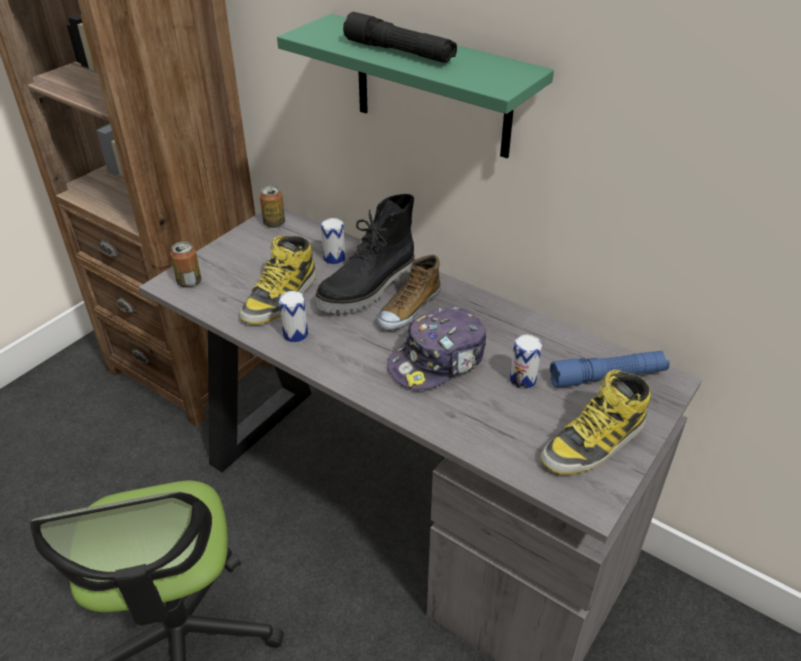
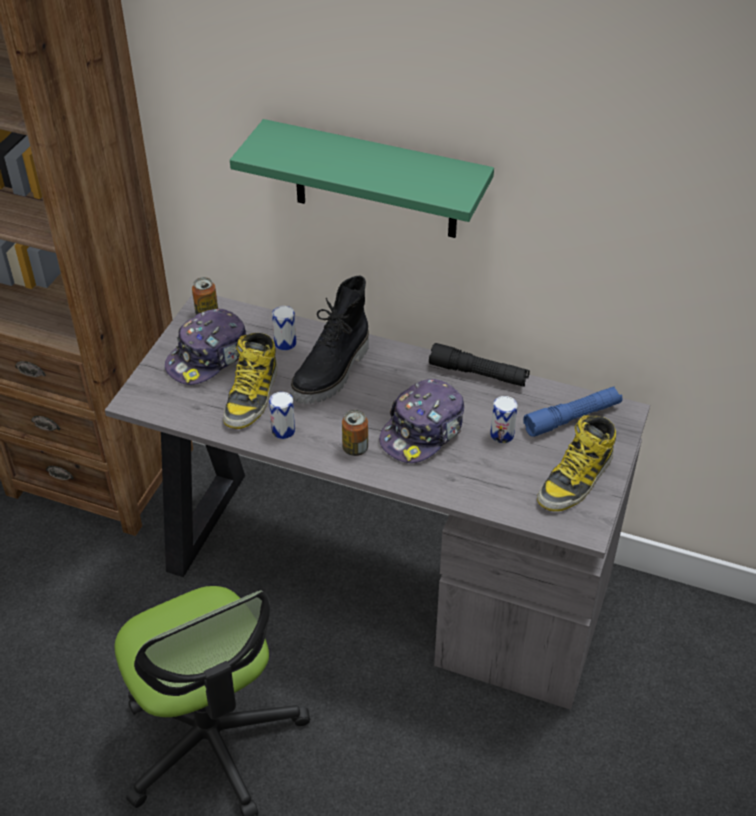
camera: 15 degrees left, 5 degrees up
can [170,241,201,288] -> can moved to [342,410,368,456]
black flashlight [343,12,457,63] -> black flashlight moved to [429,343,530,387]
shoe [377,255,441,330] -> none
none -> cap [165,309,246,385]

